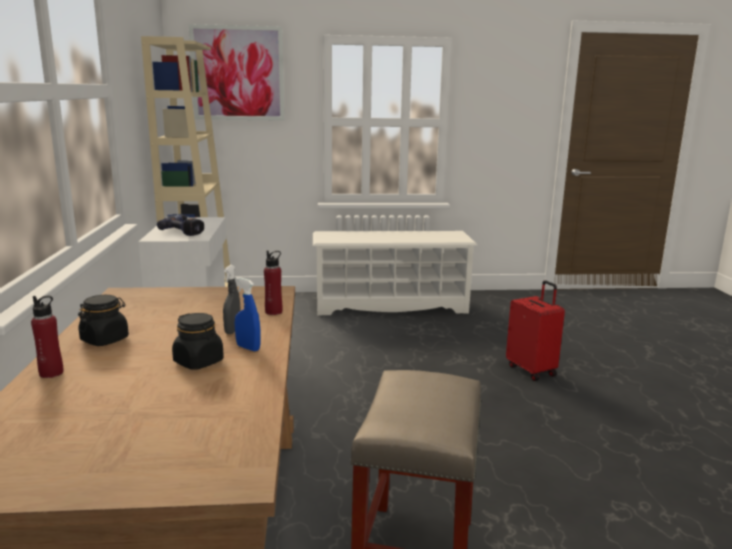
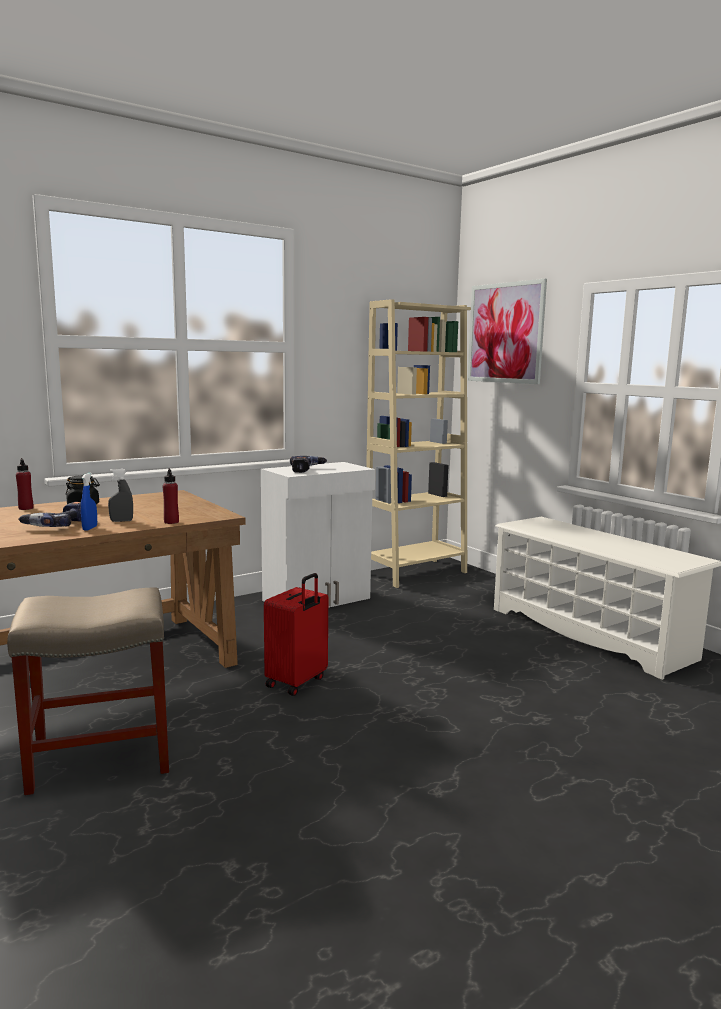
camera: 60 degrees right, 5 degrees down
black jar [172,313,224,370] -> power drill [19,502,81,527]
red suitcase [506,280,565,381] -> red suitcase moved to [264,573,328,696]

